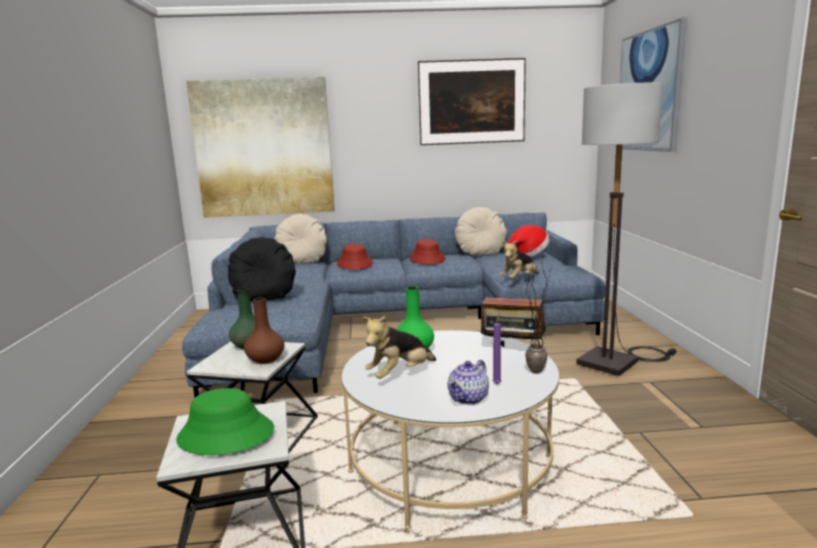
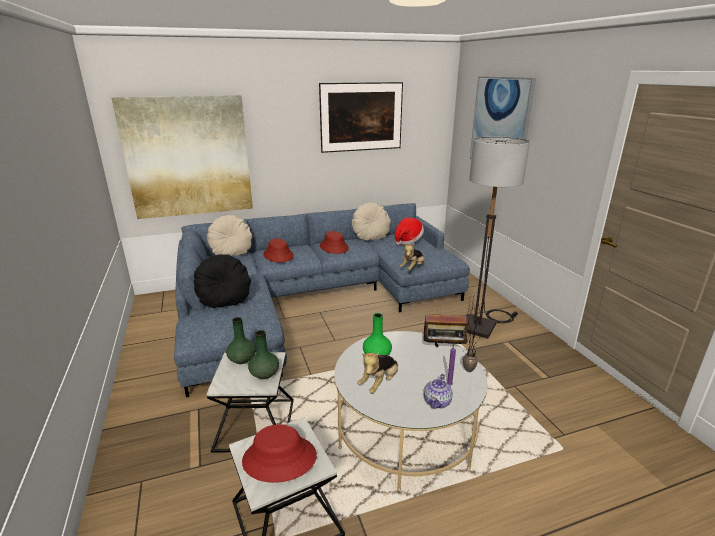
camera: 15 degrees left, 10 degrees up
green hat [176,388,274,455] -> red hat [242,424,317,483]
brown vase [244,297,285,364] -> green vase [248,330,279,379]

